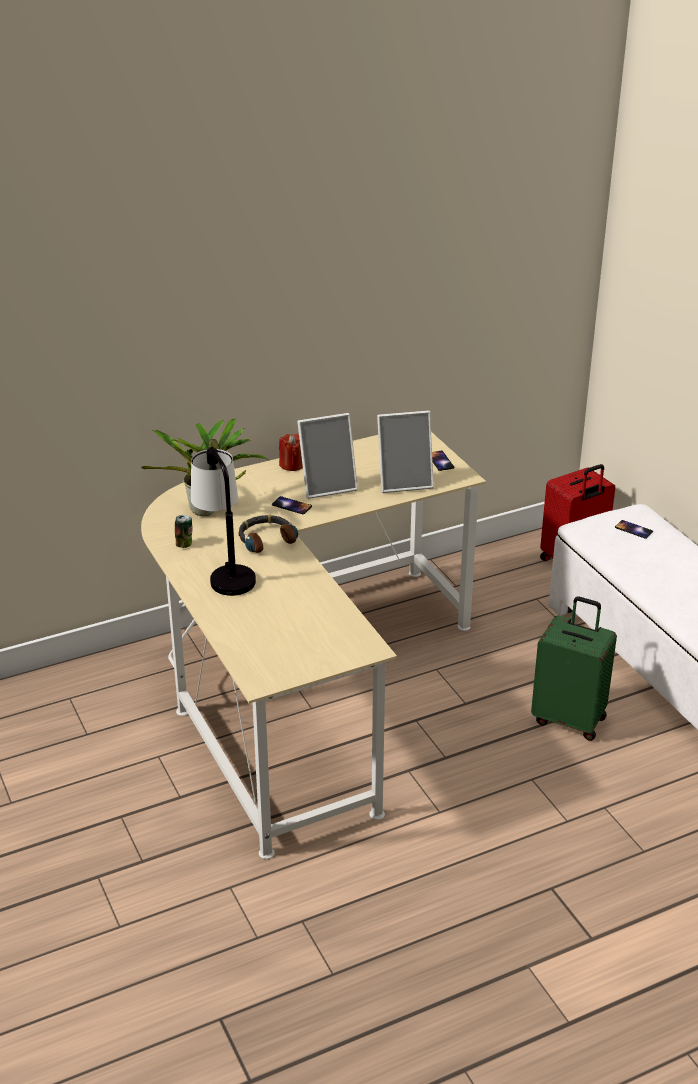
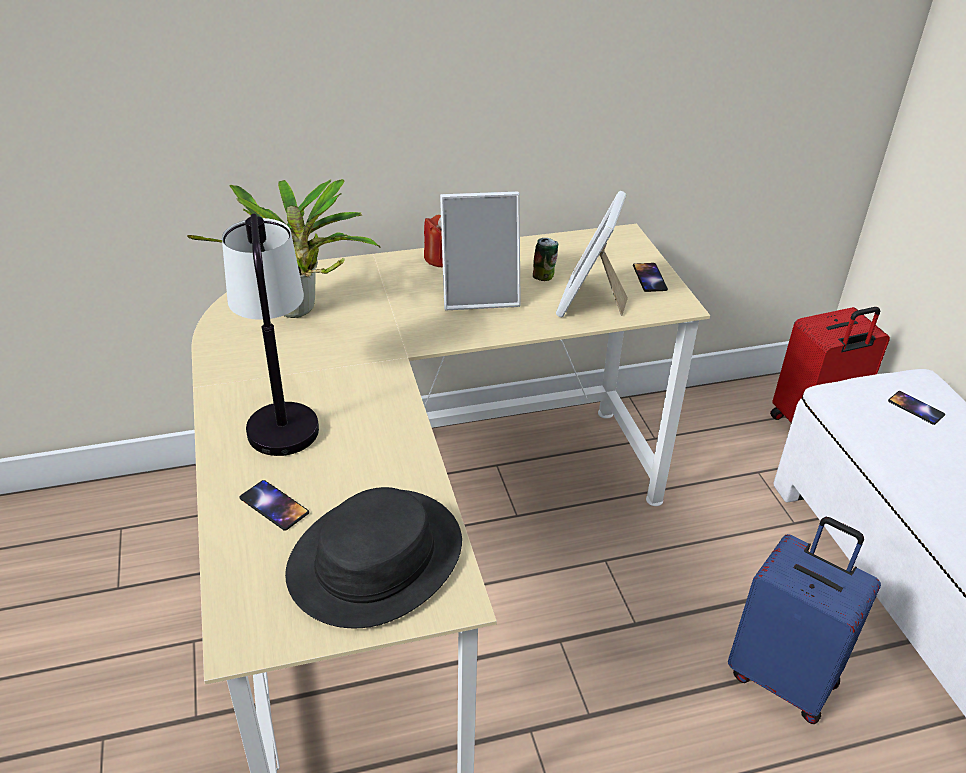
camera: 10 degrees right, 5 degrees up
can [175,515,192,548] -> can moved to [533,238,558,281]
headphones [239,515,298,553] -> none
phone [272,496,312,514] -> phone moved to [239,480,309,531]
picture frame [377,410,434,493] -> picture frame turned 105 degrees clockwise [556,191,628,317]
green suitcase [531,597,617,741] -> blue suitcase [728,517,881,724]
none -> black hat [285,487,462,628]

